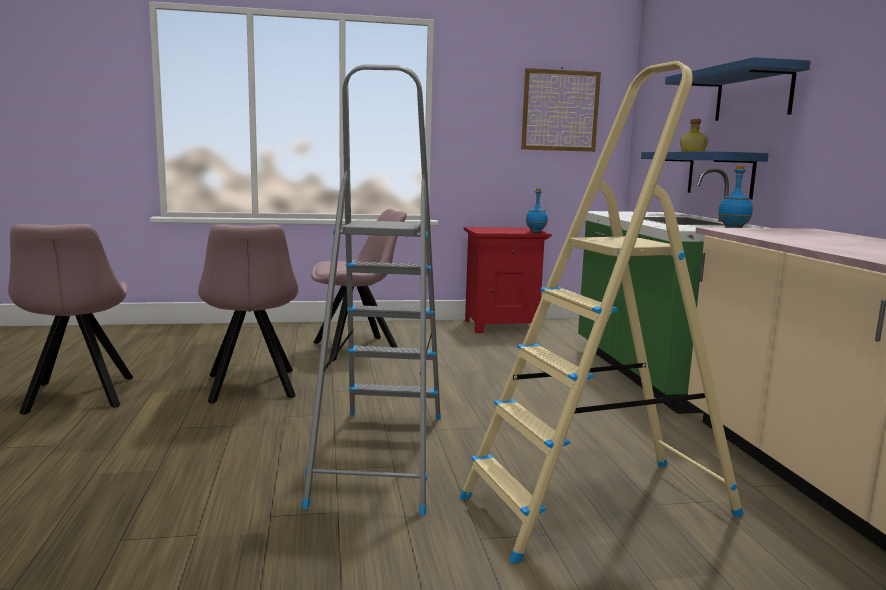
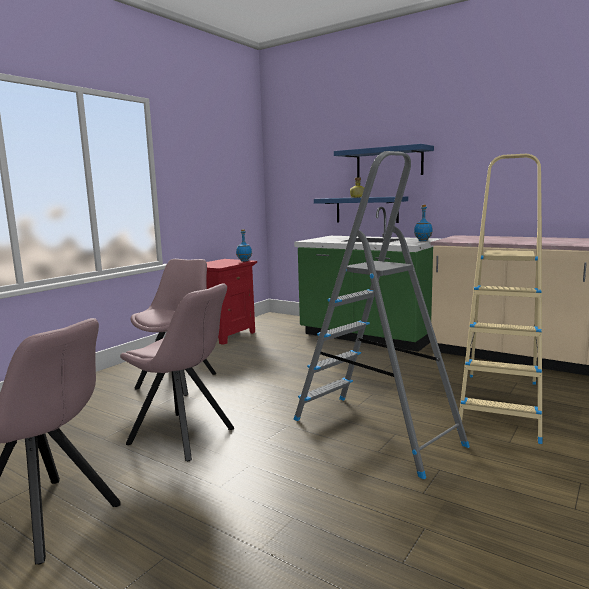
camera: 45 degrees left, 0 degrees up
picture [521,67,601,152] -> none

